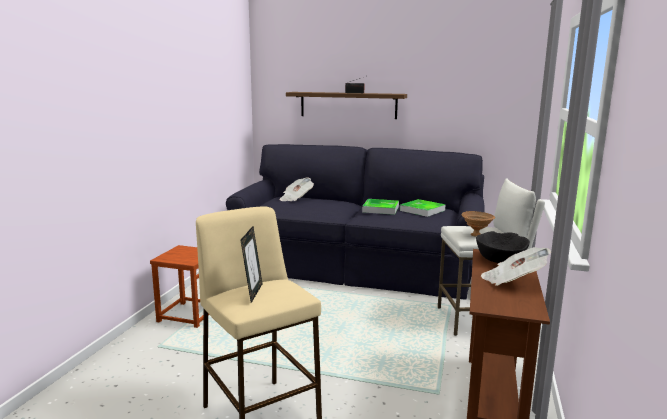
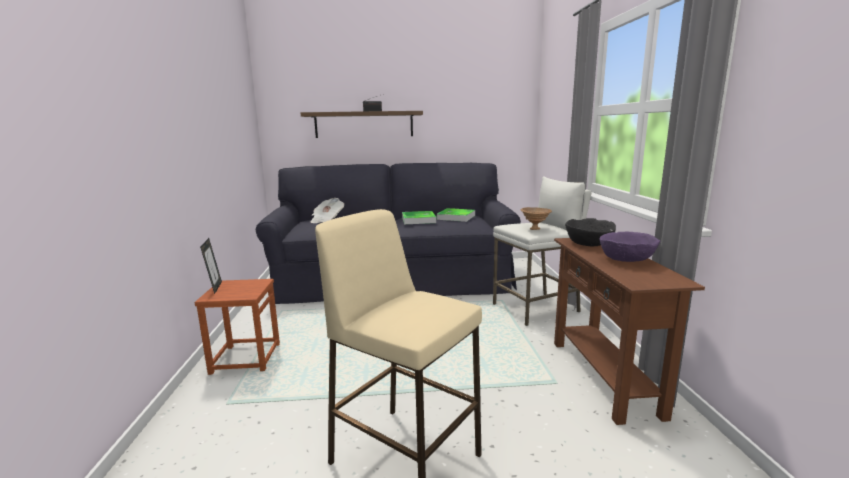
camera: 20 degrees left, 0 degrees up
picture frame [240,226,263,303] -> picture frame moved to [200,238,222,294]
newspaper [481,247,551,286] -> purple bowl [600,232,660,262]

